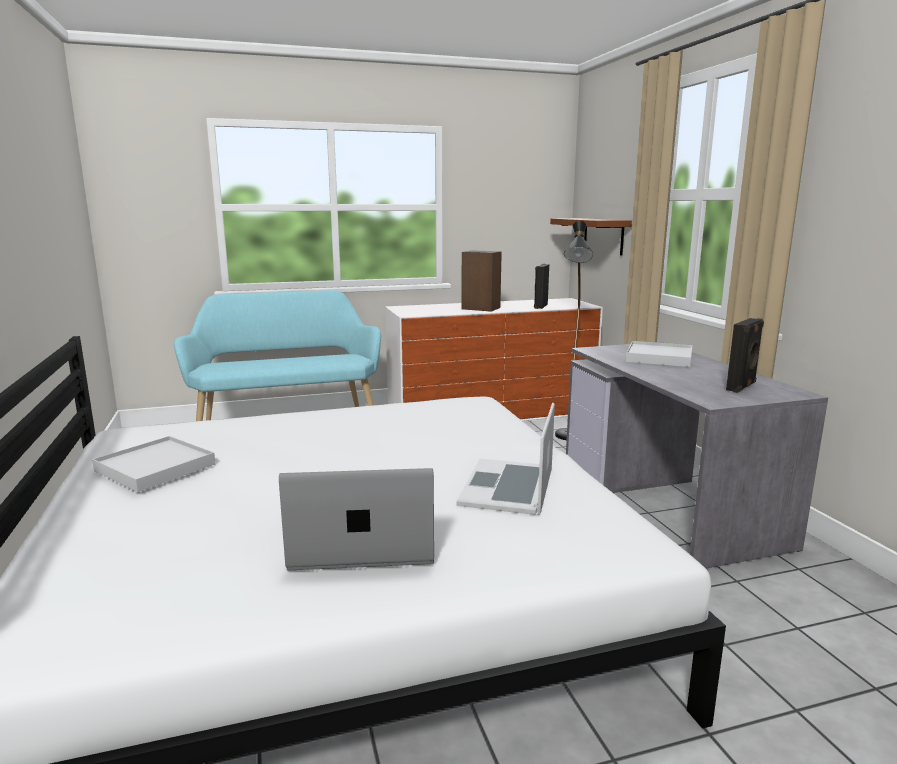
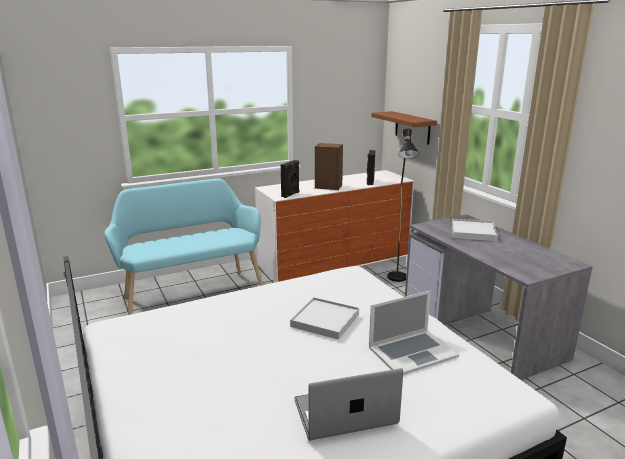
camera: 10 degrees left, 5 degrees up
white tray [92,436,215,492] -> white tray moved to [290,297,359,340]
laptop [456,403,555,515] -> laptop turned 120 degrees counterclockwise [369,291,459,375]
black speaker [726,318,764,393] -> black speaker moved to [281,160,300,198]

